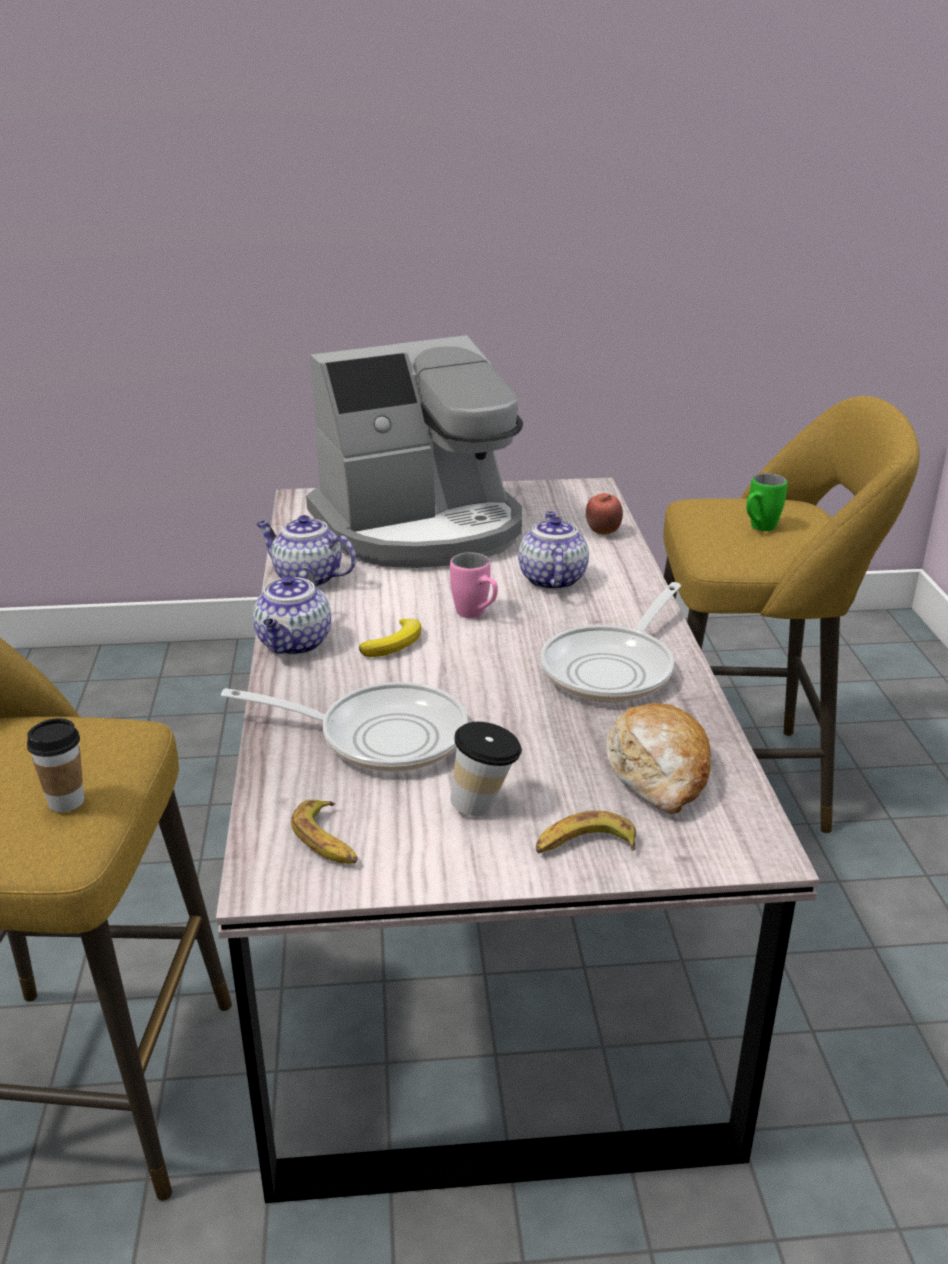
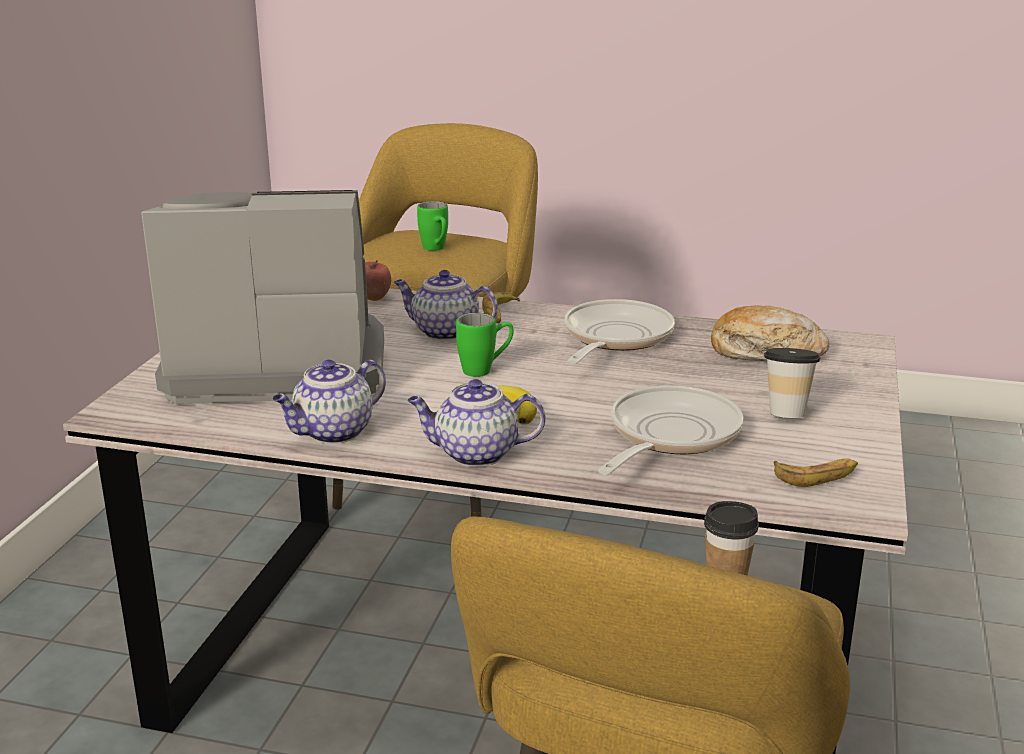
camera: 70 degrees left, 5 degrees down
teapot [253,567,331,655] -> teapot turned 150 degrees clockwise [407,379,546,467]
coffee machine [306,335,523,568] -> coffee machine turned 90 degrees counterclockwise [141,190,384,404]
pink mug [450,552,498,618] -> green mug [456,313,514,377]
banana [536,811,636,853] -> banana moved to [482,292,520,323]
frying pan [541,582,681,702] -> frying pan turned 120 degrees counterclockwise [564,299,675,364]

